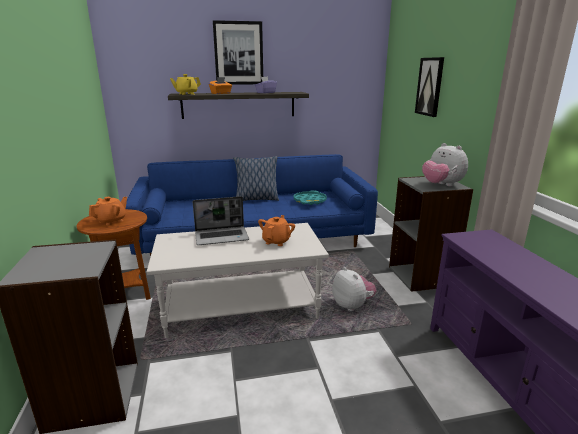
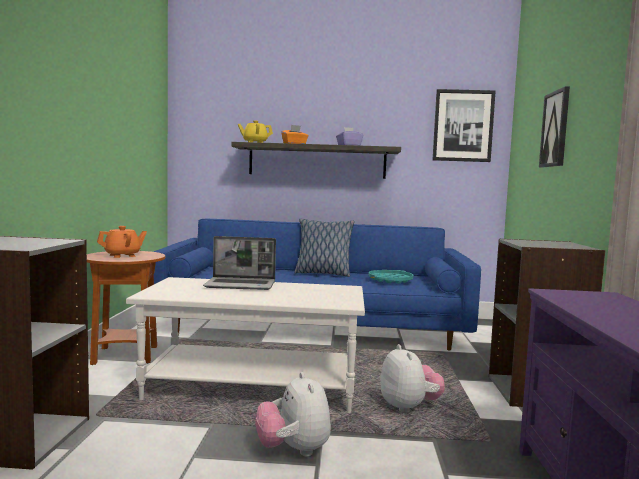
camera: 15 degrees right, 15 degrees down
picture [213,20,263,85] -> picture moved to [433,89,496,162]
orange teapot [258,215,295,246] -> none
plush toy [422,143,468,186] -> plush toy moved to [255,372,331,456]

